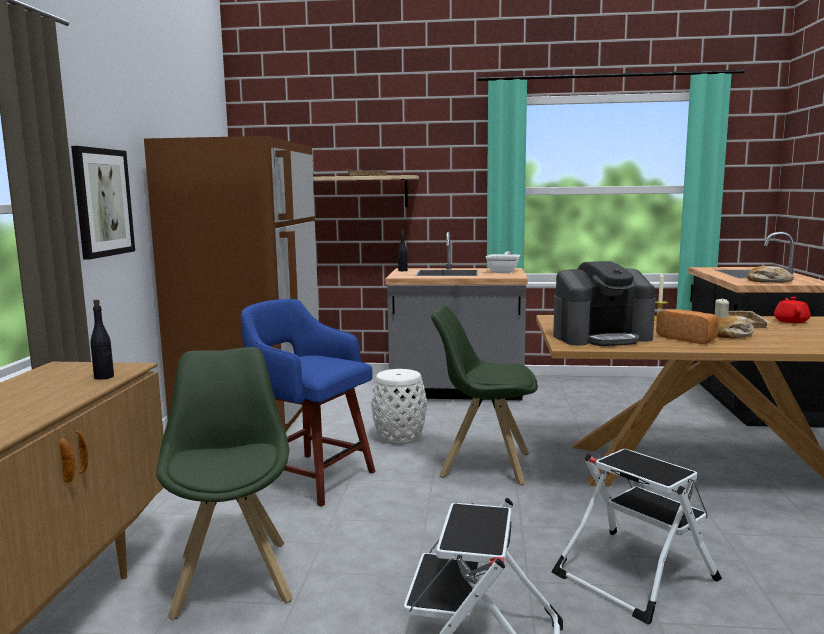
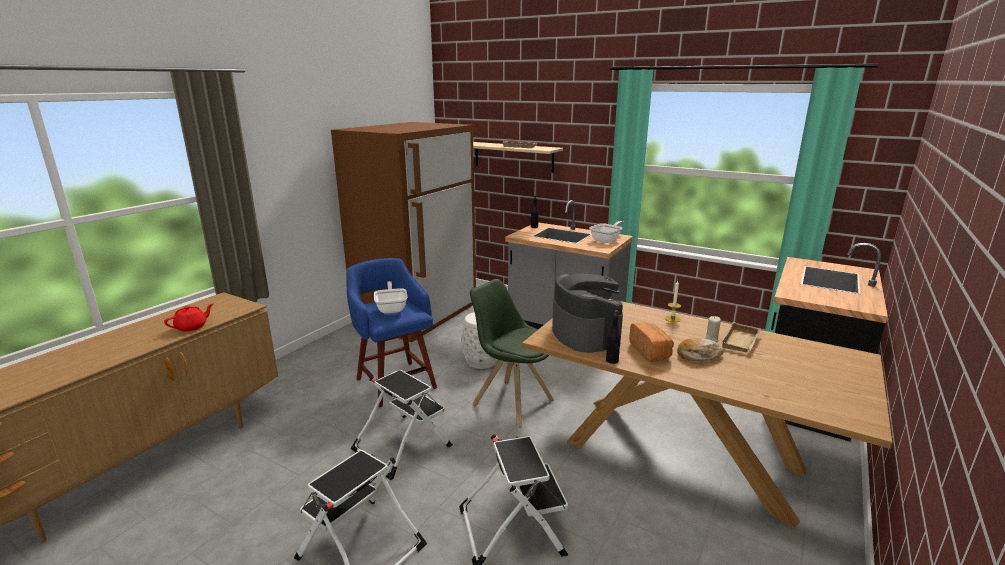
camera: 25 degrees right, 10 degrees up
picture [71,146,135,260] -> none
black bottle [90,299,114,380] -> black bottle moved to [606,310,621,364]
green chair [156,347,293,620] -> none
coffee machine [553,261,655,346] -> coffee machine turned 120 degrees counterclockwise [552,273,623,353]
bread [747,266,794,283] -> none
red teapot [774,297,810,323] -> red teapot moved to [164,304,213,332]
none -> step ladder [351,370,453,480]
none -> frying pan [374,281,407,313]

